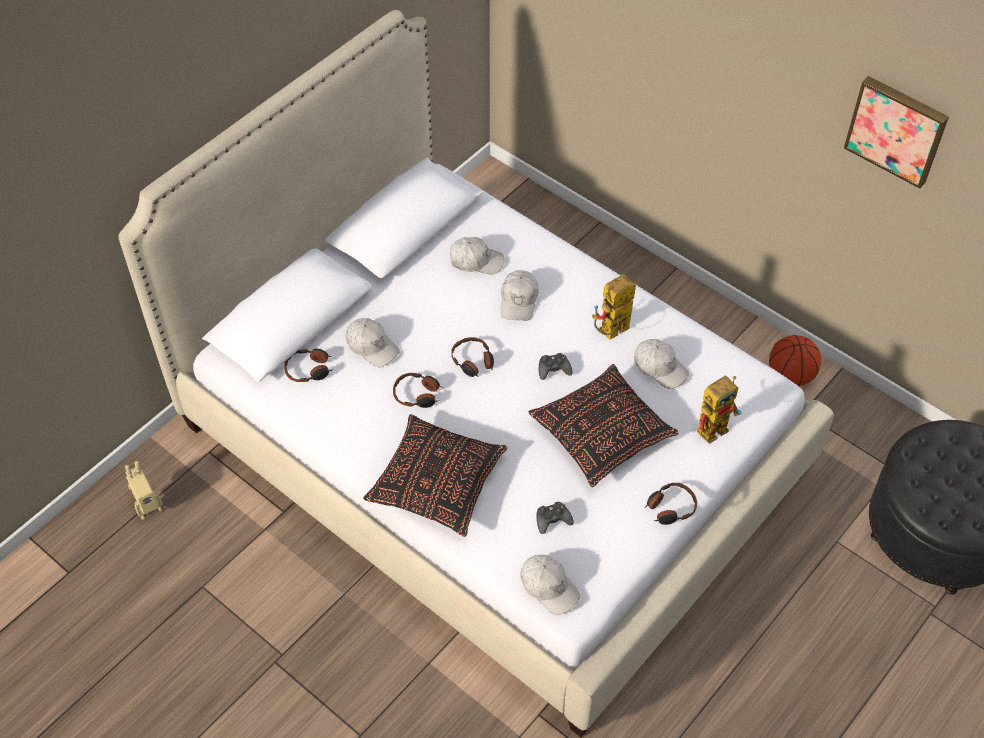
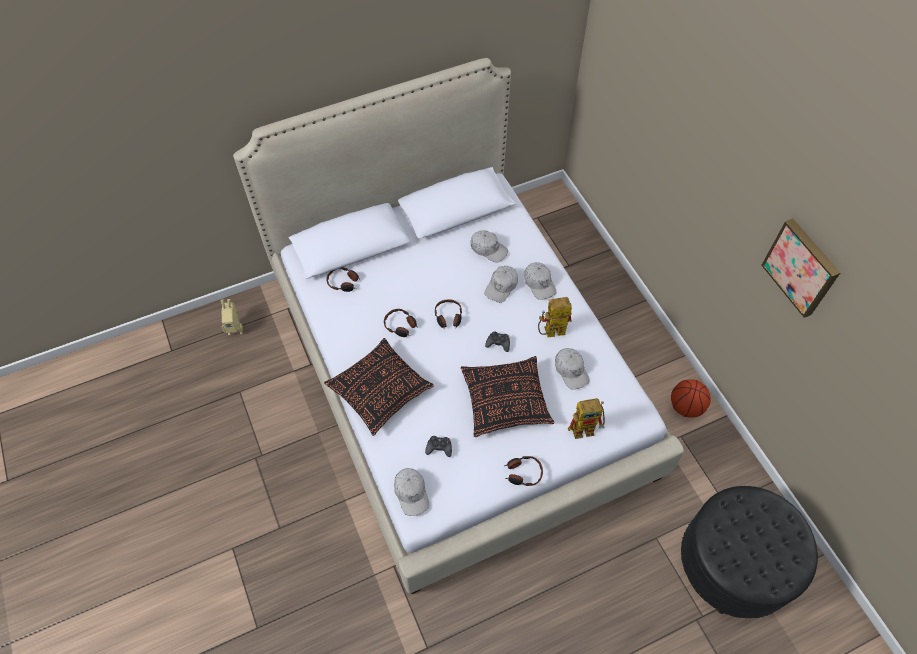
camera: 25 degrees right, 5 degrees up
white cap [346,318,400,367] -> white cap moved to [524,262,557,300]

